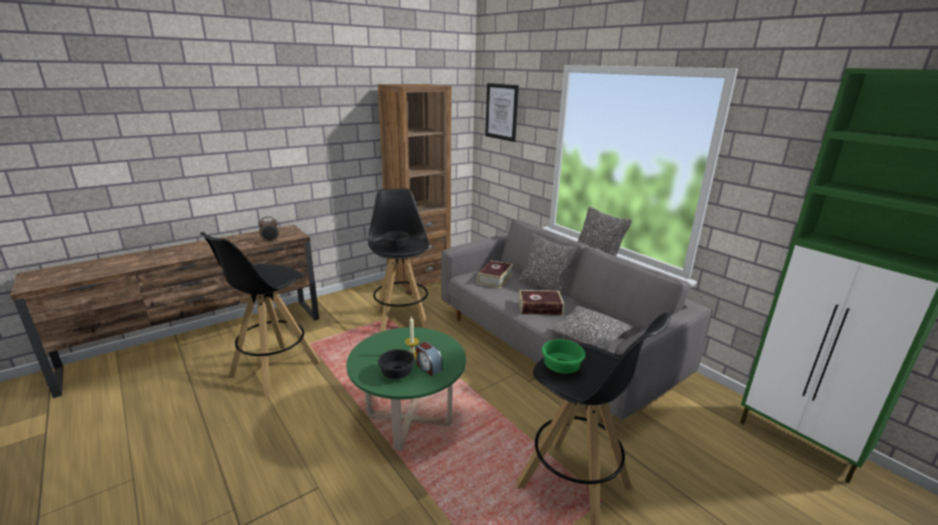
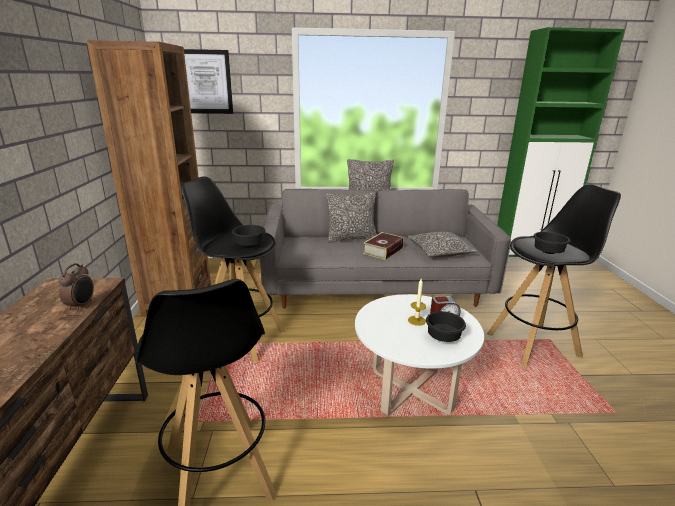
camera: 55 degrees left, 0 degrees up
green coffee table [346,327,466,450] -> white coffee table [355,294,484,416]
book [477,260,513,288] -> none
green bowl [542,339,585,374] -> black bowl [533,232,570,254]

